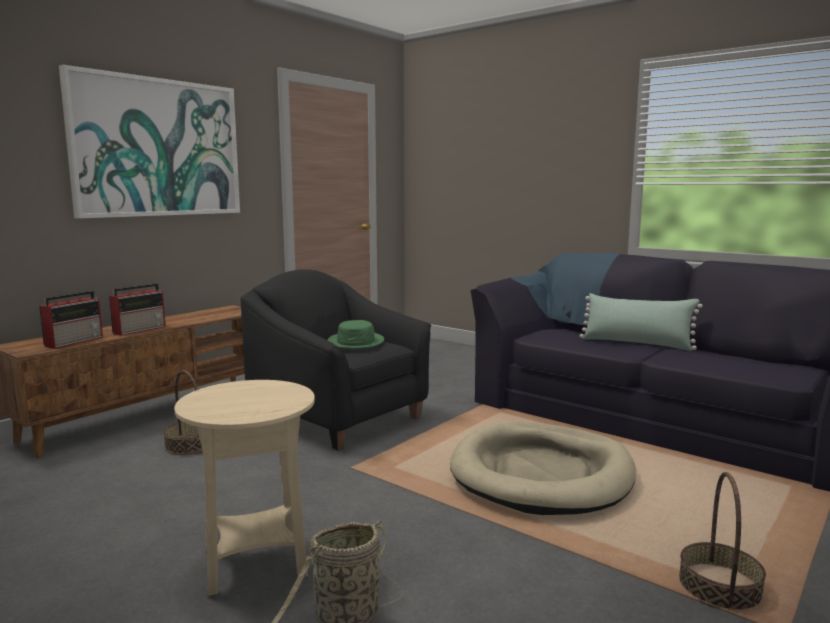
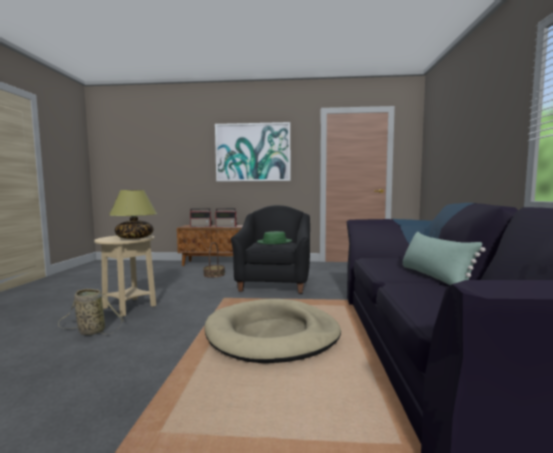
camera: 55 degrees right, 5 degrees down
basket [679,472,766,610] -> none
none -> table lamp [109,190,157,239]

